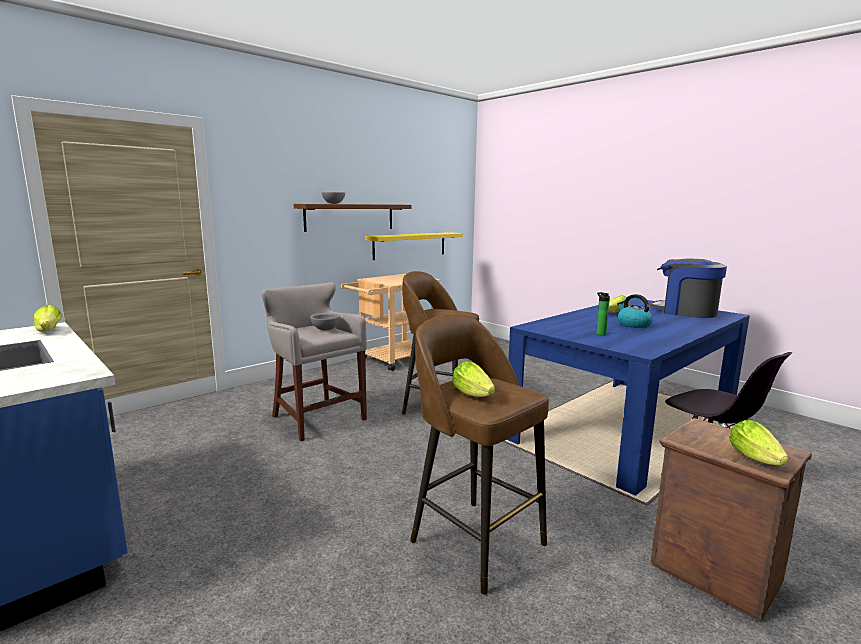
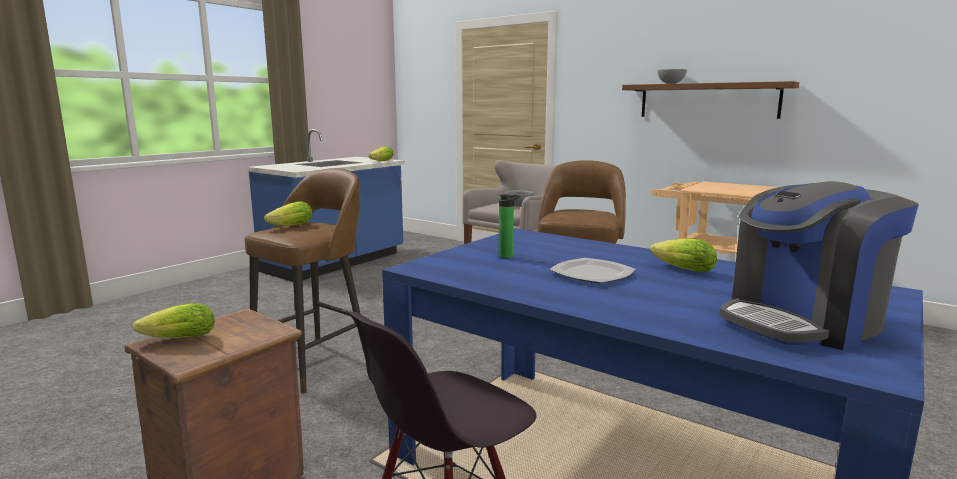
camera: 80 degrees right, 0 degrees up
yellow shelf [365,232,463,260] -> none
kettle [617,294,653,328] -> plate [549,258,636,283]
coffee machine [650,259,727,318] -> coffee machine turned 150 degrees counterclockwise [719,181,919,350]

